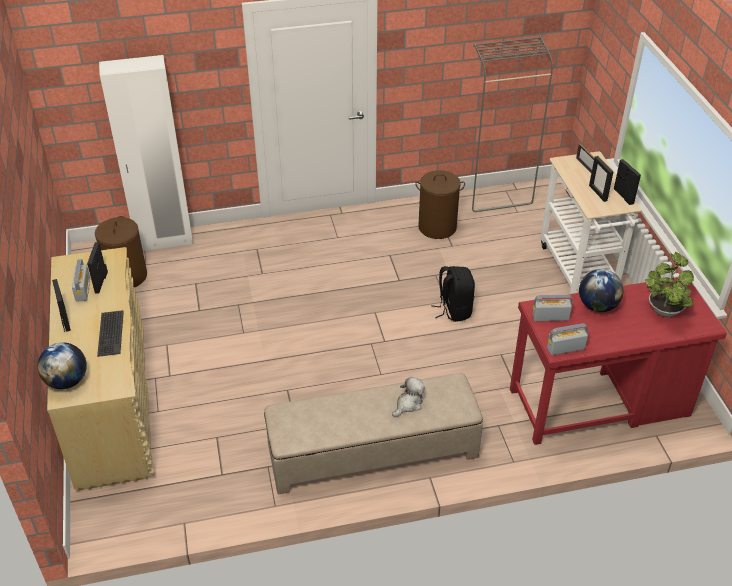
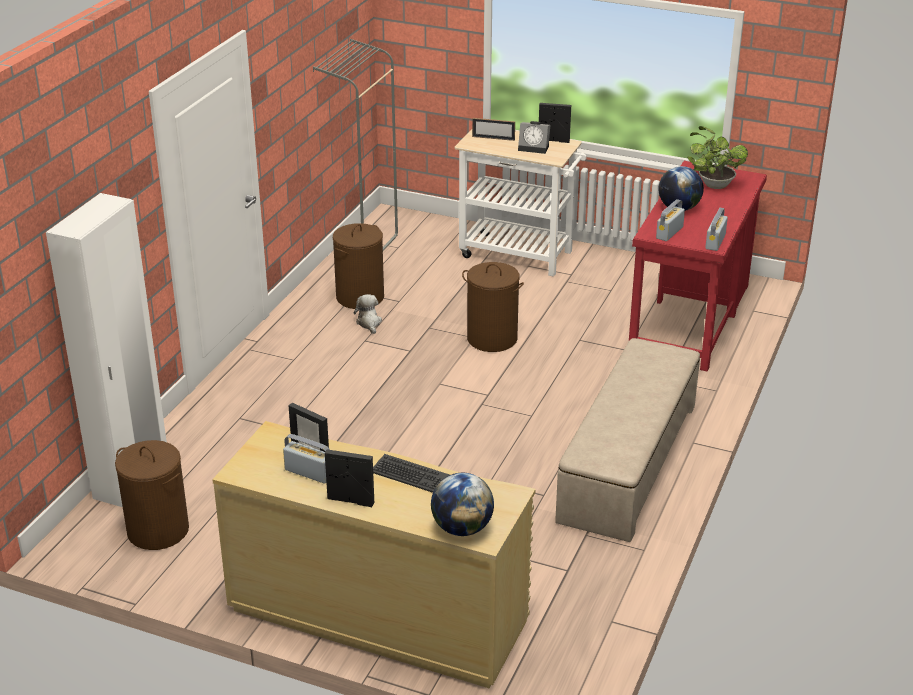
camera: 55 degrees left, 10 degrees down
plush toy [392,377,425,417] -> plush toy moved to [354,294,382,334]
black backpack [431,266,475,322] -> brown laundry basket [462,262,524,352]
picture frame [589,156,613,202] -> alarm clock [518,121,550,154]

